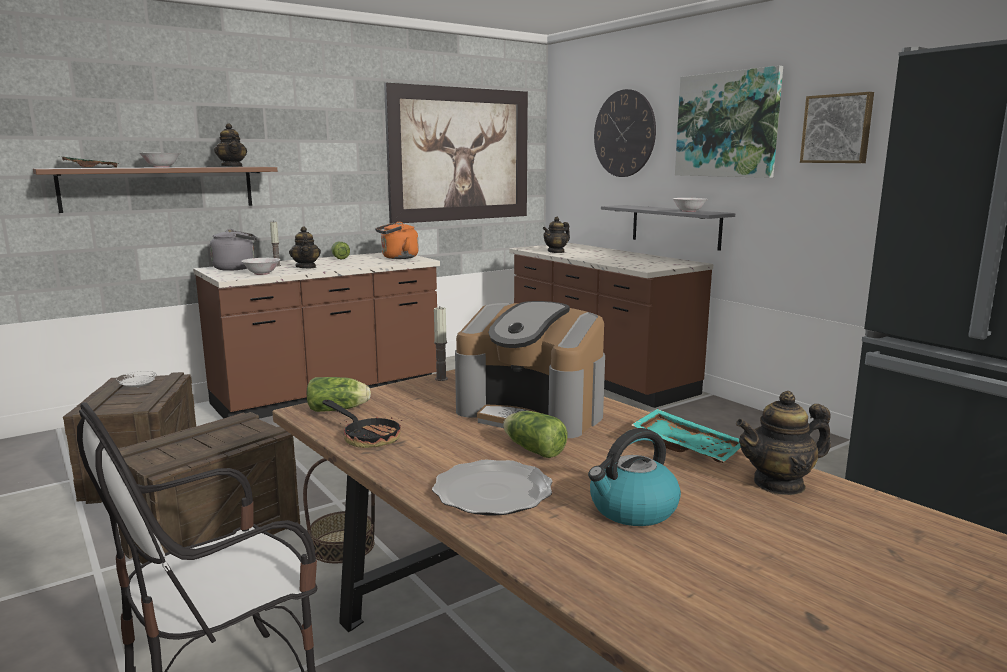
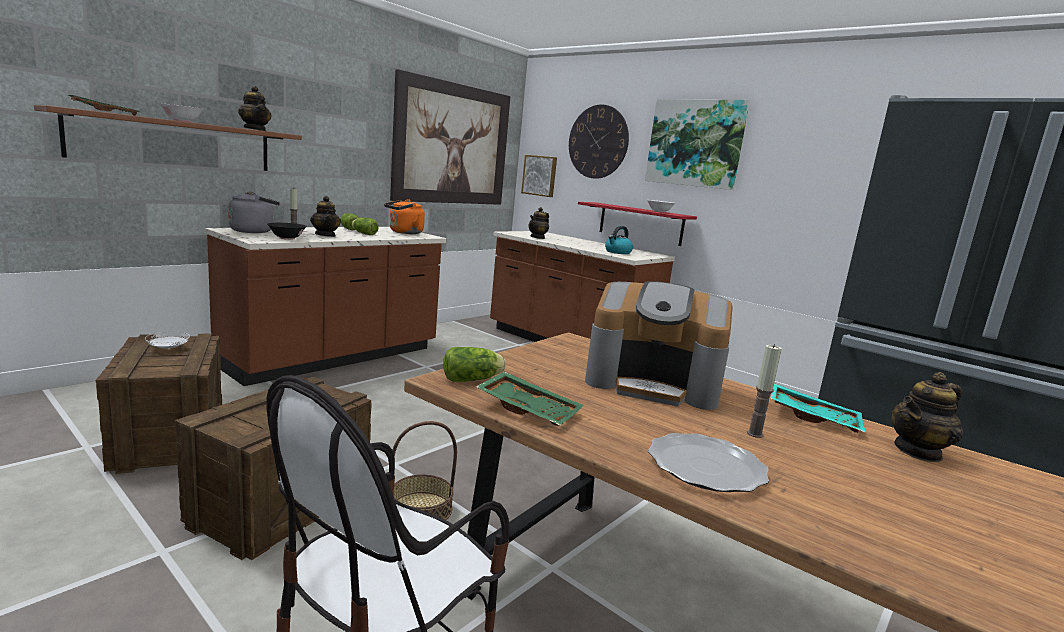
camera: 15 degrees left, 0 degrees up
white bowl [241,258,280,275] -> black bowl [267,223,307,240]
frying pan [322,400,403,448] -> green tray [476,371,584,426]
candle [434,307,448,381] -> candle moved to [747,344,782,438]
lettuce [503,411,568,458] -> lettuce moved to [352,217,379,235]
kettle [588,428,681,526] -> kettle moved to [605,226,633,254]
grey shelf [601,205,735,251] -> red shelf [578,202,697,246]
picture [800,92,874,163] -> picture moved to [521,155,557,197]

